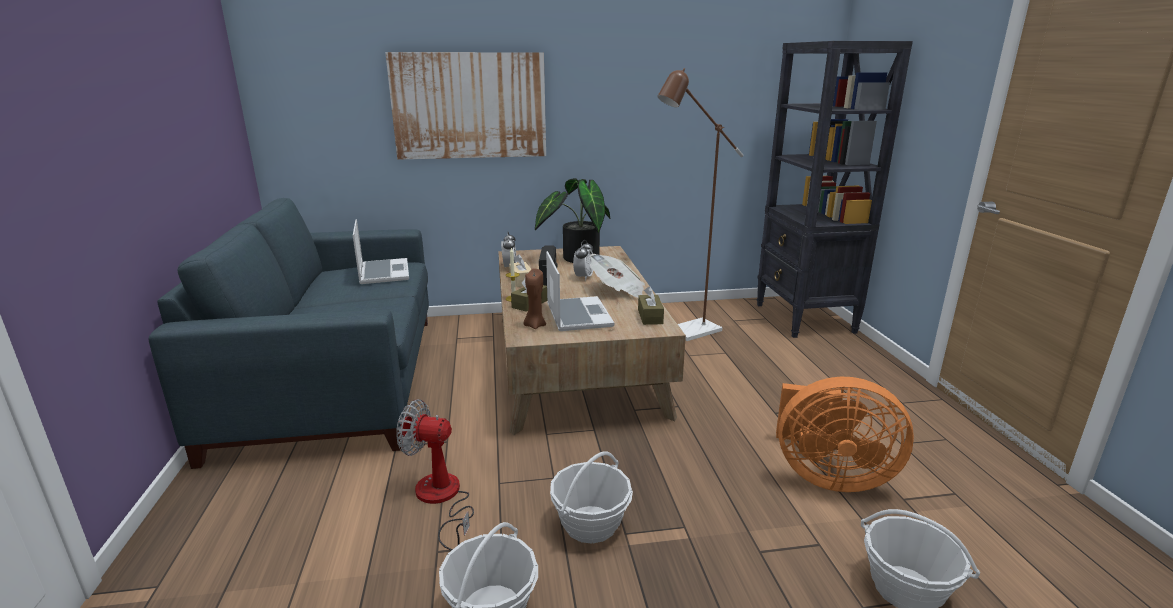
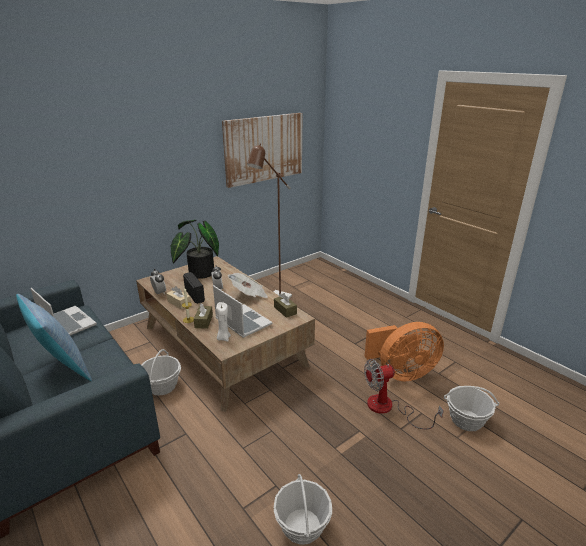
camera: 30 degrees left, 5 degrees up
picture [385,52,546,160] -> picture moved to [222,113,303,188]
fan [396,399,474,551] -> fan moved to [364,359,444,429]
brown candle [524,269,546,329] -> white candle [216,302,231,341]
basket [550,451,633,544] -> basket moved to [142,349,181,396]
black bookcase [757,41,913,338] -> none
none -> pillow [16,294,92,381]

